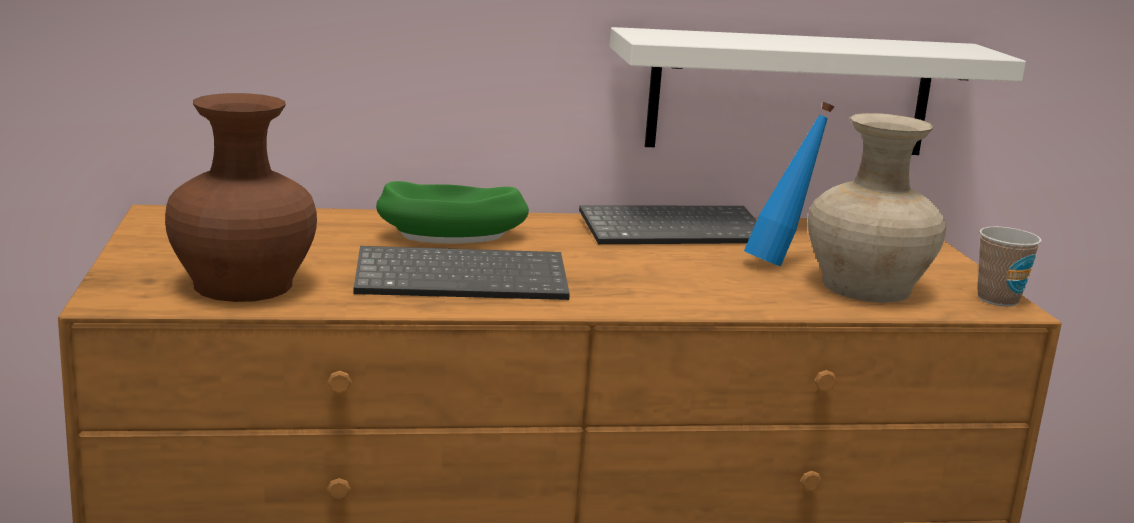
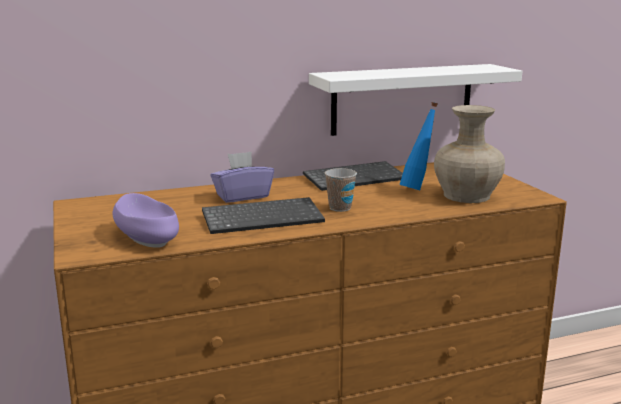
camera: 10 degrees left, 0 degrees up
brown vase [165,93,317,302] -> purple bowl [113,193,179,248]
green bowl [376,181,529,243] -> purple tissue box [211,152,274,203]
cup [977,227,1042,307] -> cup moved to [325,168,357,212]

